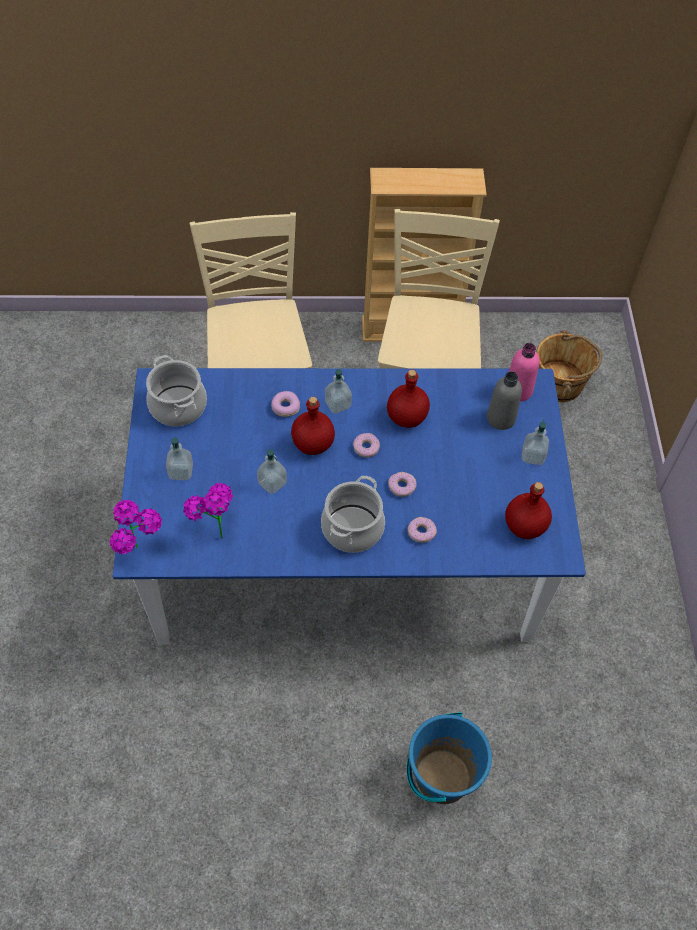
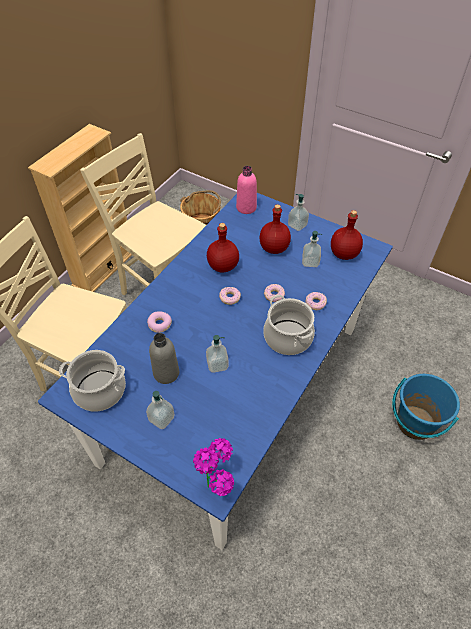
camera: 55 degrees left, 5 degrees down
potted plant [183,483,233,538] -> none
red bottle [291,397,335,455] -> red bottle moved to [260,204,291,254]
soap dispenser [325,369,352,413] -> soap dispenser moved to [302,231,322,267]
grey bottle [487,371,522,430] -> grey bottle moved to [149,333,179,384]

